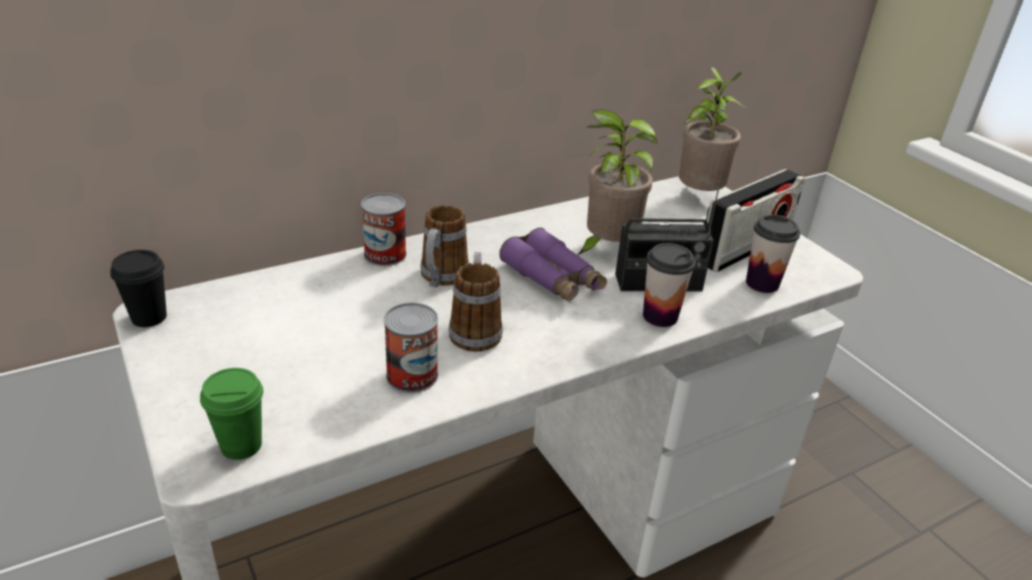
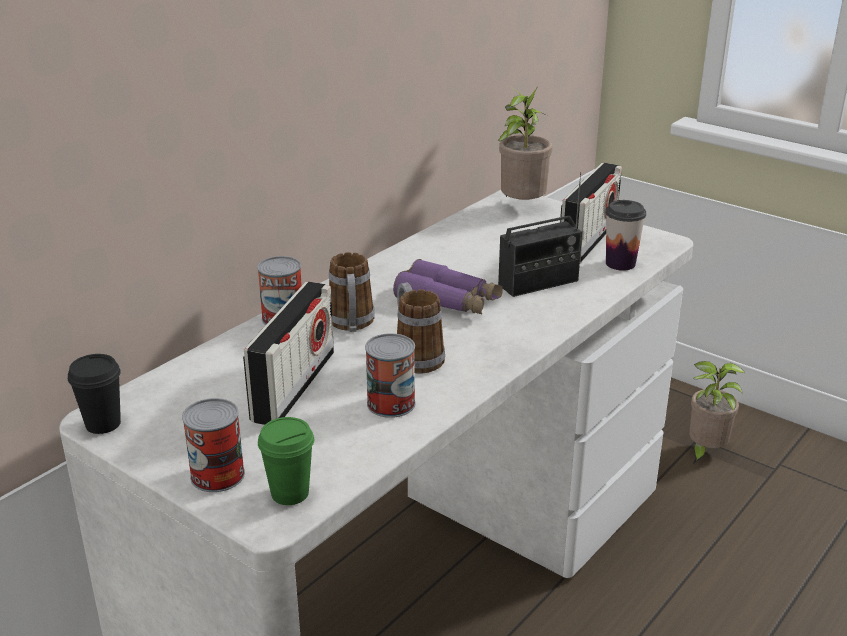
camera: 20 degrees left, 5 degrees down
potted plant [578,109,657,255] -> potted plant moved to [689,361,745,464]
cup [643,243,696,327] -> none
none -> can [182,398,245,492]
none -> radio [243,282,334,425]

